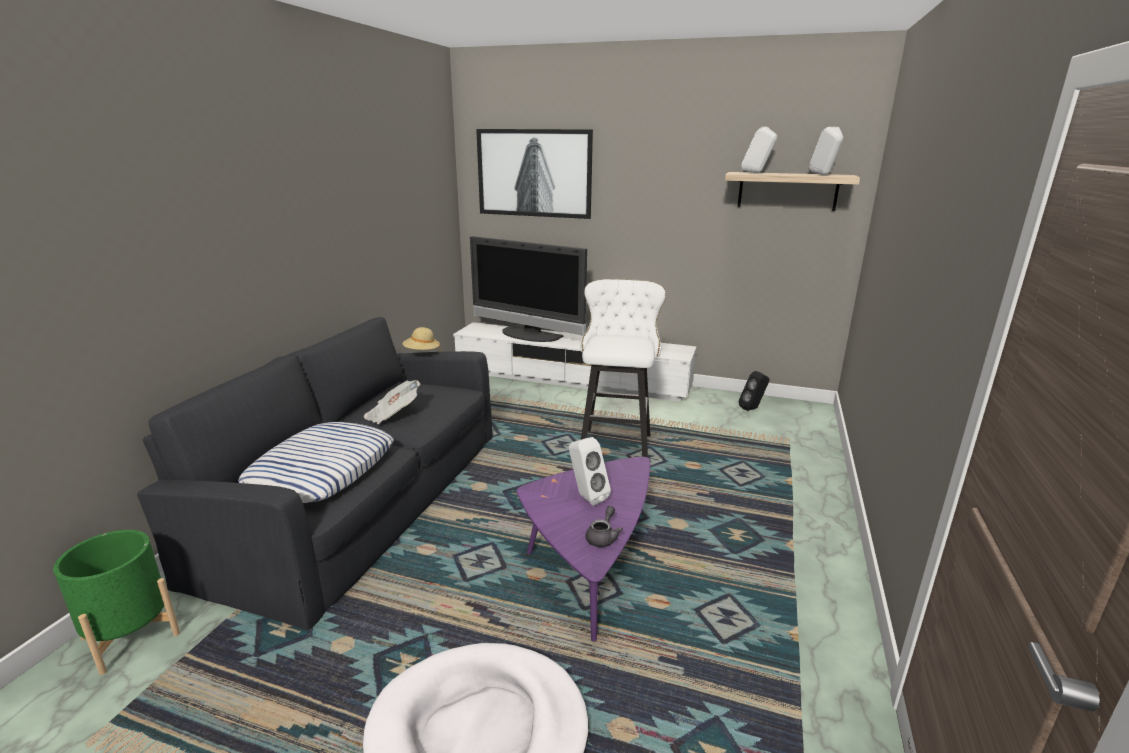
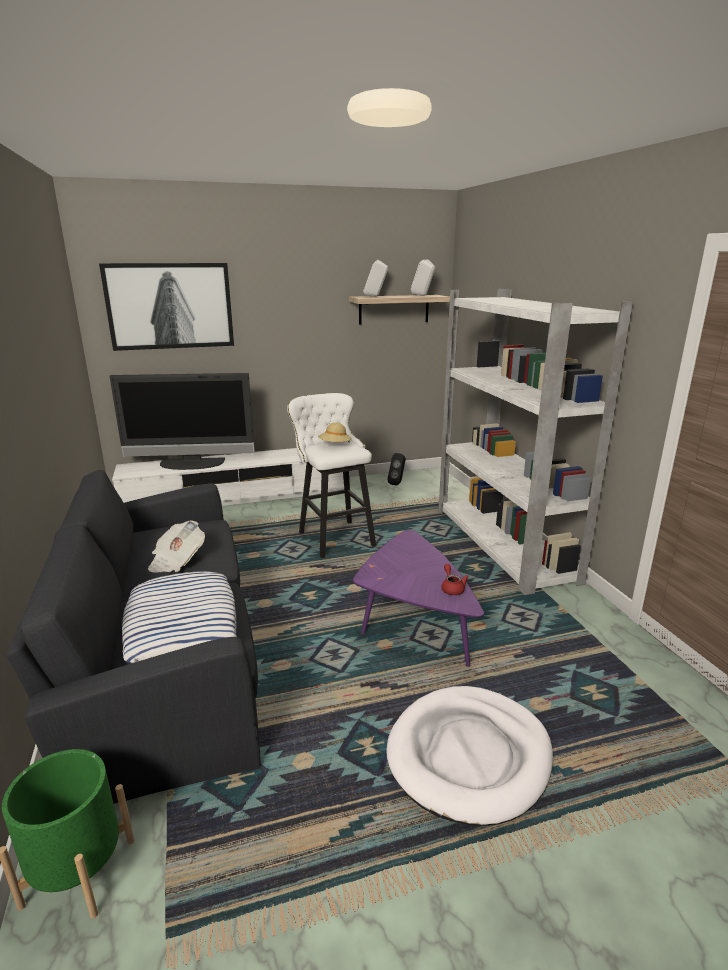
camera: 35 degrees left, 0 degrees up
beige hat [403,327,441,353] -> beige hat moved to [318,423,352,443]
white speaker [569,437,611,506] -> none
grey teapot [586,506,623,547] -> red teapot [441,564,469,595]
none -> white bookcase [439,289,633,595]

